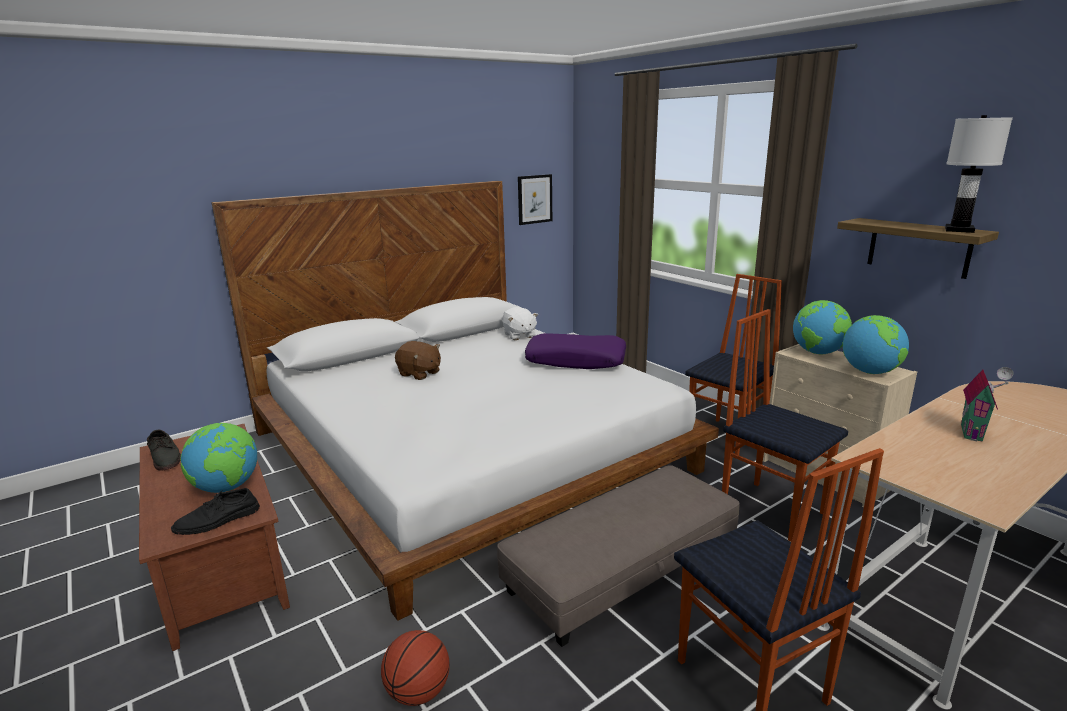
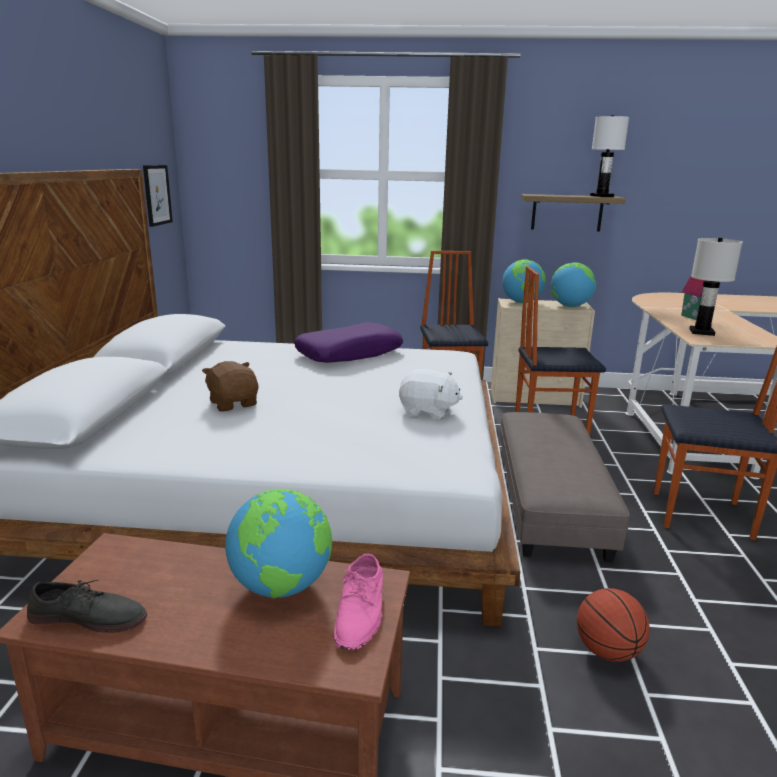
camera: 50 degrees left, 0 degrees up
black shoe [171,488,260,535] -> pink shoe [334,554,383,650]
brown plush toy [395,341,441,380] -> brown plush toy turned 105 degrees counterclockwise [202,361,259,411]
white plush toy [502,307,538,340] -> white plush toy moved to [399,369,463,419]
none -> white table lamp [689,238,743,336]

